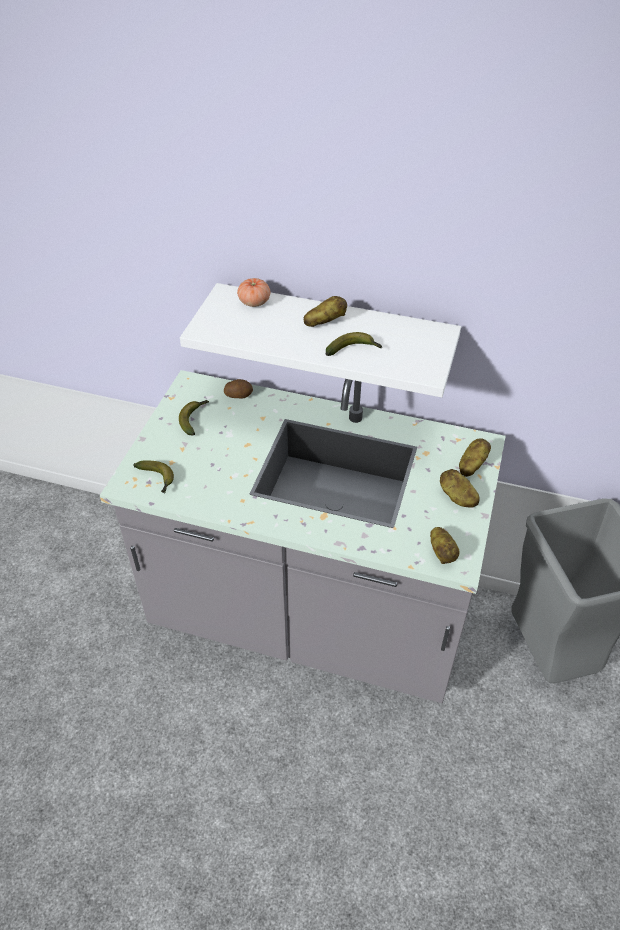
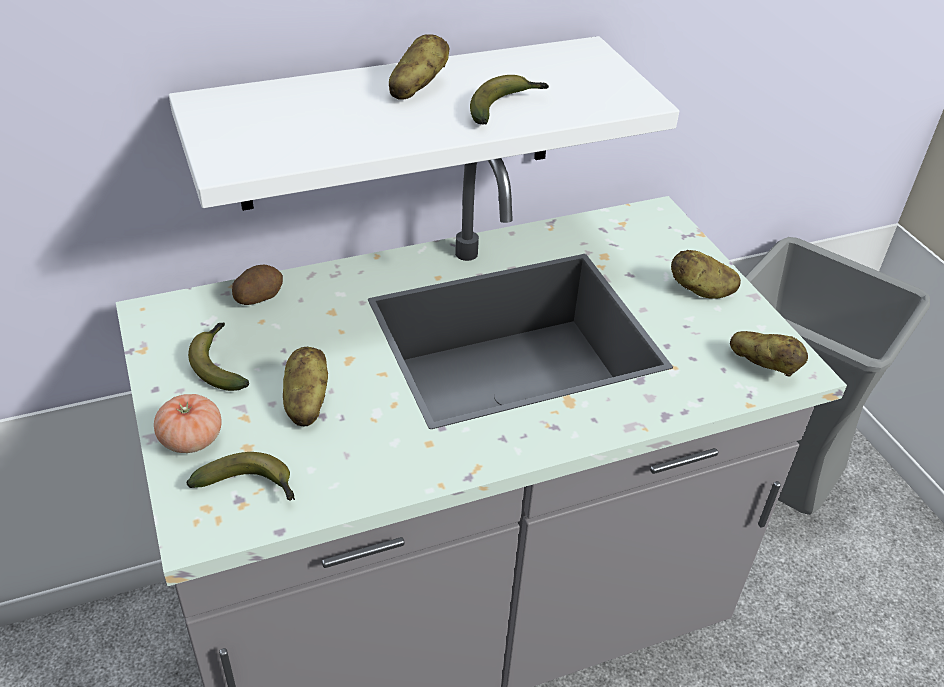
camera: 40 degrees left, 5 degrees down
tomato [237,278,271,307] -> tomato moved to [154,394,222,453]
potato [459,438,491,477] -> potato moved to [283,347,328,426]

